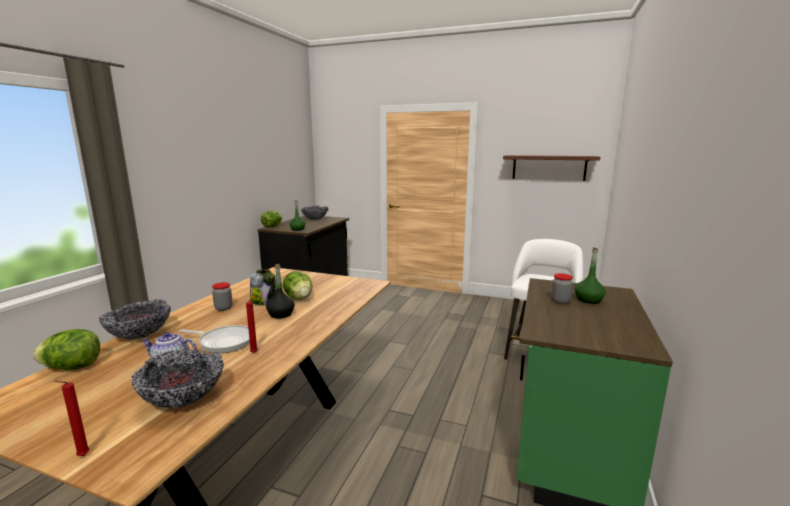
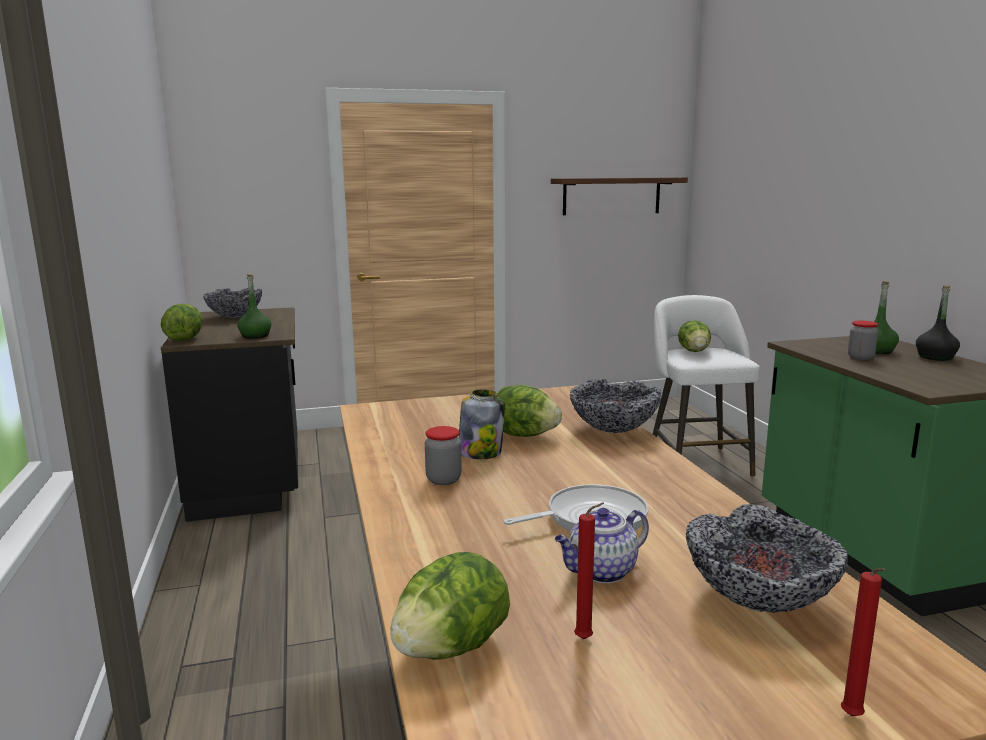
camera: 35 degrees left, 0 degrees up
bowl [99,299,171,339] -> bowl moved to [570,379,661,433]
red candle [246,298,258,353] -> red candle moved to [574,503,604,639]
black bottle [266,264,295,319] -> black bottle moved to [916,285,960,361]
none -> lettuce [678,320,711,352]

